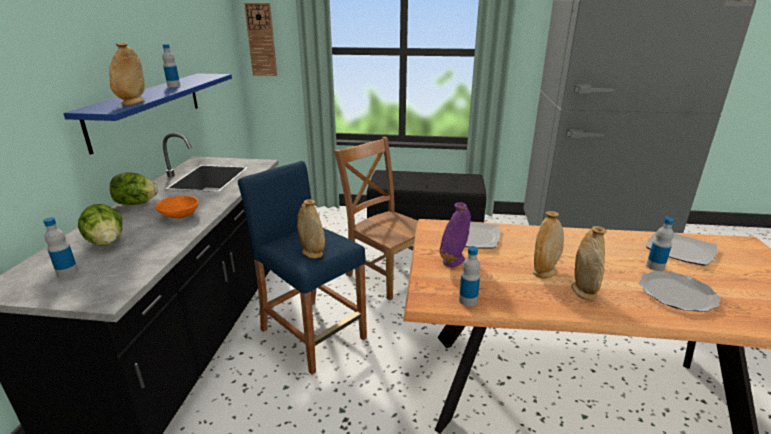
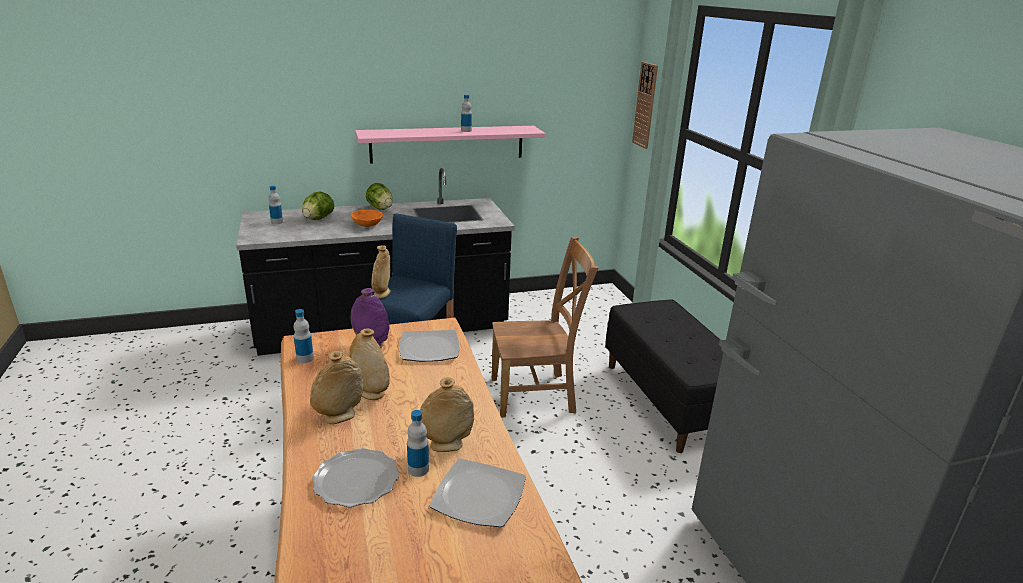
camera: 65 degrees right, 0 degrees up
blue shelf [63,73,232,155] -> pink shelf [355,126,546,164]
beige vase [109,43,145,105] -> beige vase moved to [420,377,474,452]
brown chair [334,137,418,300] -> brown chair turned 60 degrees clockwise [492,237,598,418]

